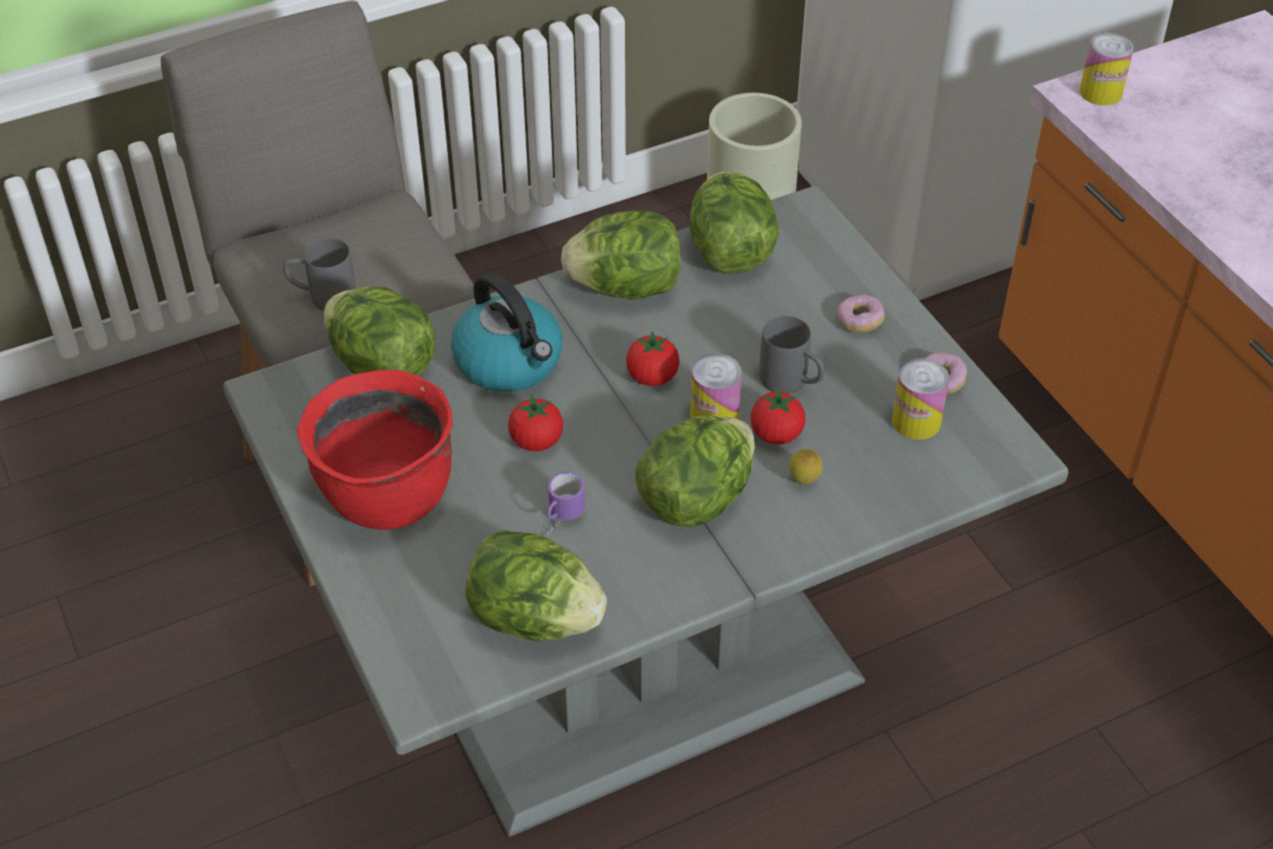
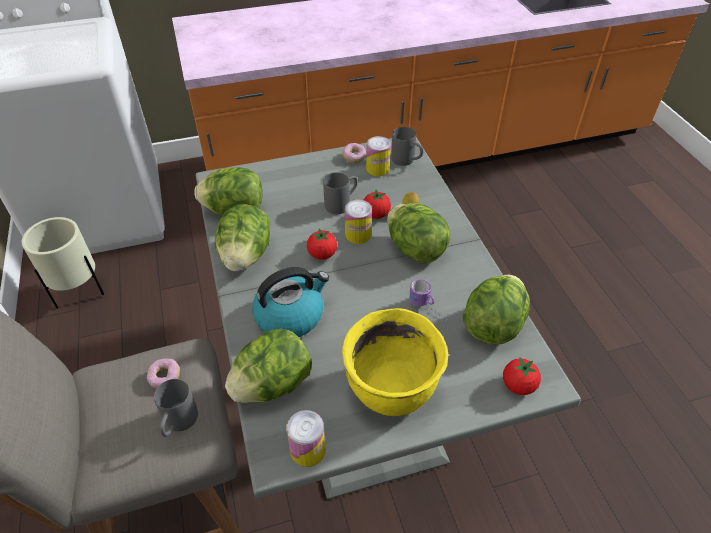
camera: 80 degrees left, 0 degrees up
red cooking pot [297,370,453,530] -> yellow cooking pot [342,308,448,416]
tomato [508,395,563,451] -> tomato moved to [503,357,541,395]
donut [837,294,885,333] -> donut moved to [147,358,180,389]
can [1079,33,1134,105] -> can moved to [286,410,326,467]
none -> grey mug [391,127,423,166]

